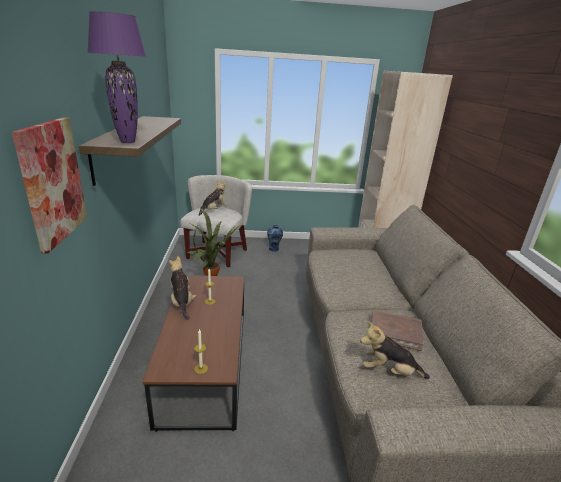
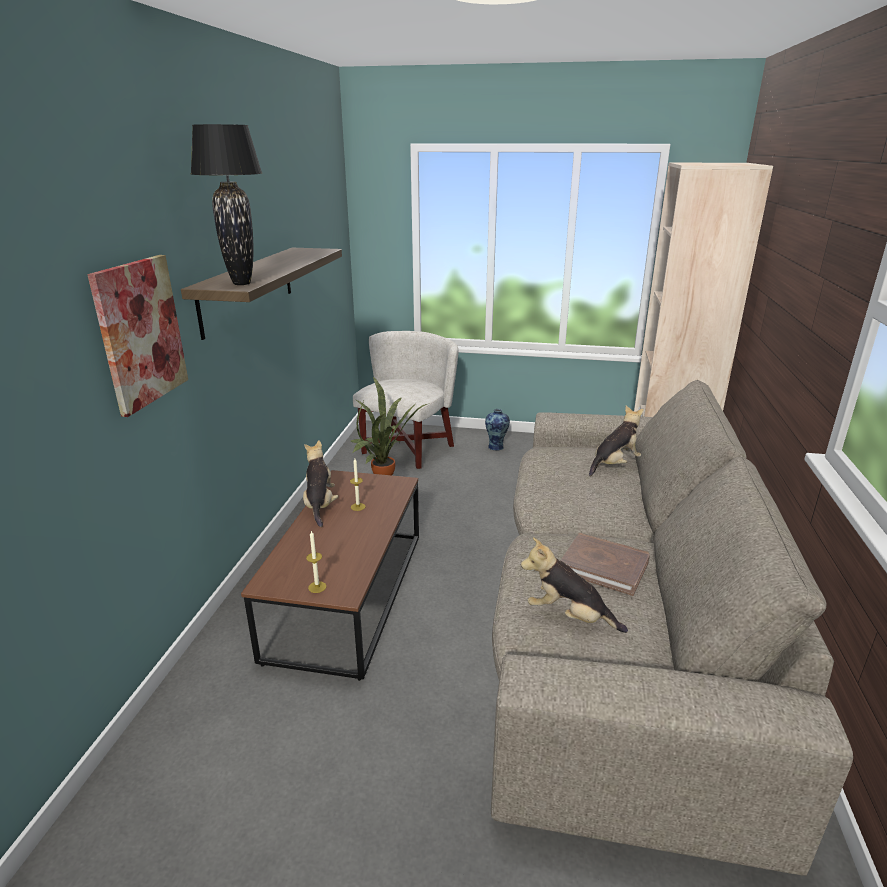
camera: 15 degrees right, 0 degrees up
purple table lamp [87,11,146,143] -> black table lamp [190,124,262,285]
plush toy [199,180,227,216] -> plush toy moved to [589,406,643,476]

